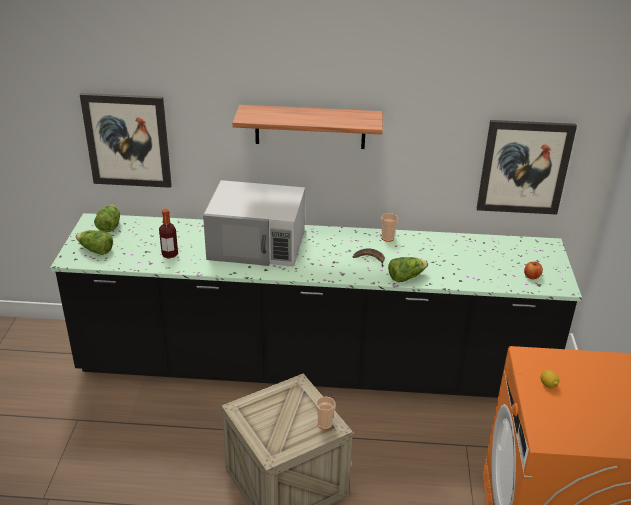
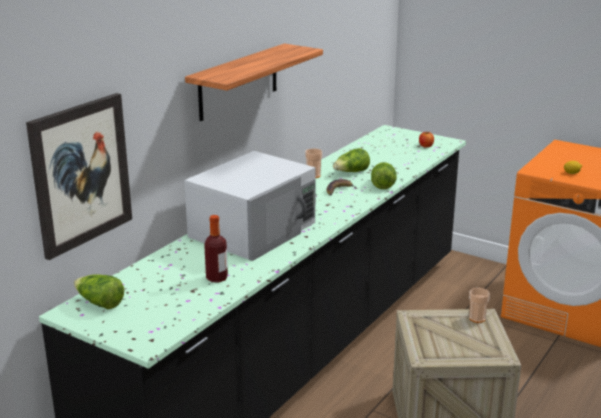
camera: 60 degrees left, 10 degrees down
lettuce [76,230,113,255] -> lettuce moved to [333,148,370,172]
picture [477,120,577,215] -> none

